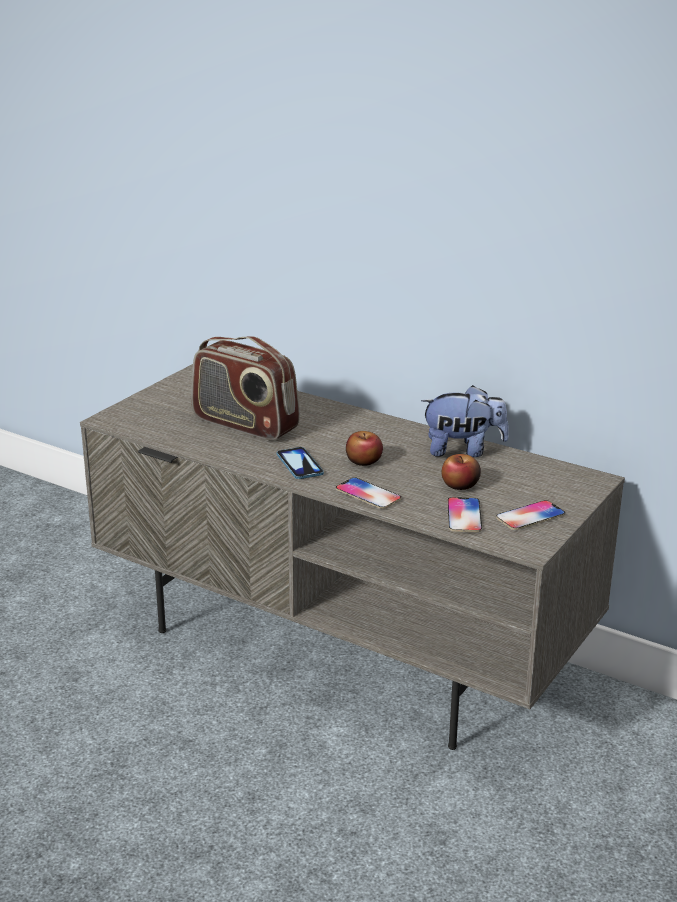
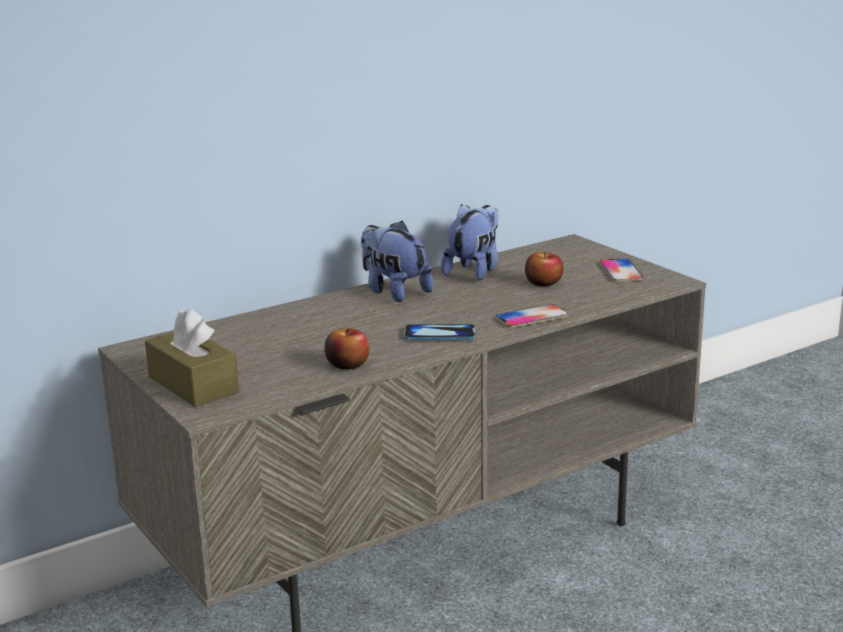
camera: 65 degrees left, 5 degrees down
radio [191,336,300,440] -> none
apple [346,431,383,466] -> apple moved to [325,329,369,370]
phone [447,497,482,532] -> none
none -> brown tissue box [145,308,239,407]
none -> plush toy [361,221,433,302]

